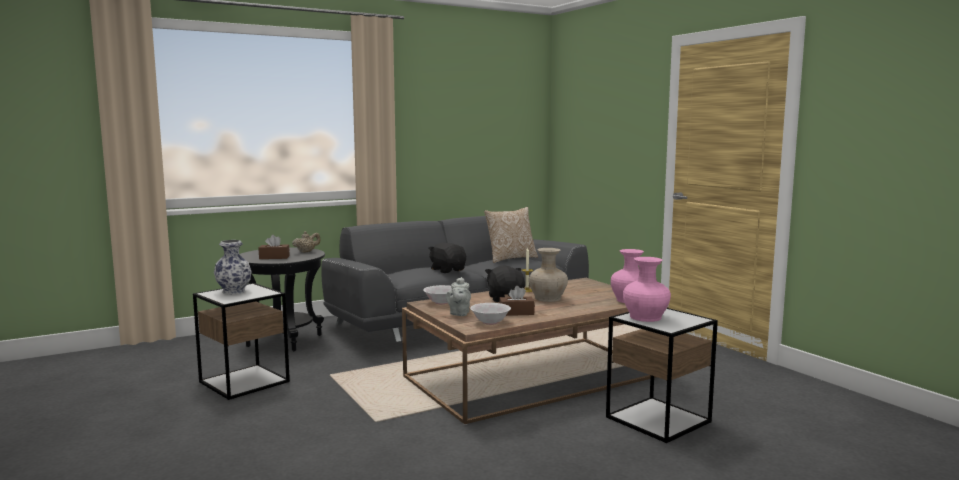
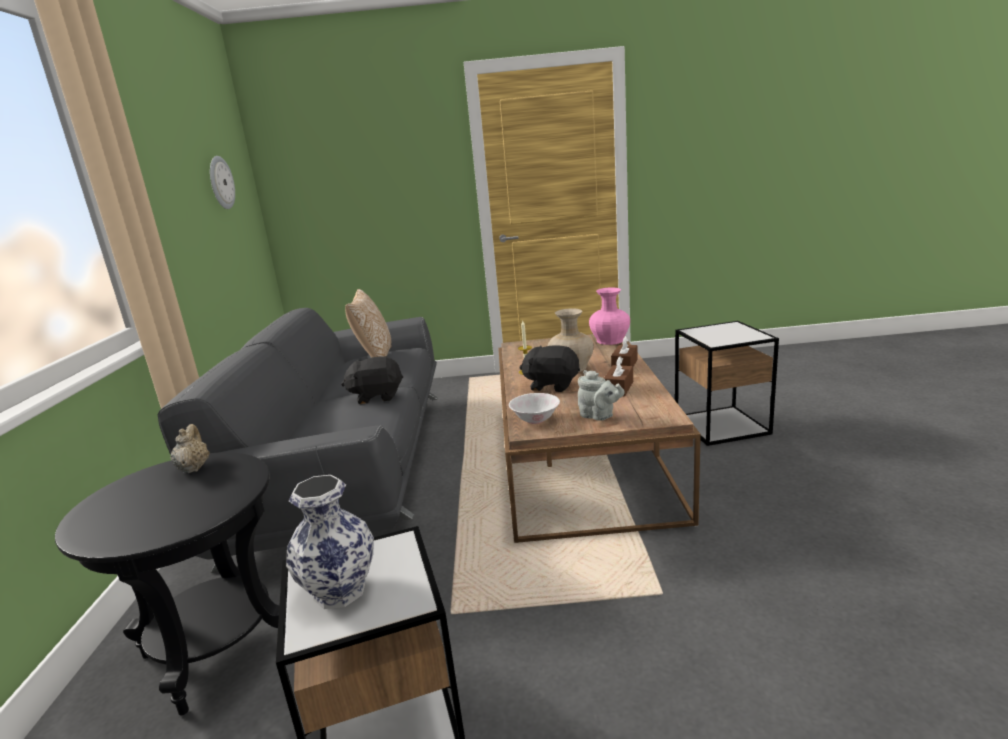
camera: 60 degrees left, 10 degrees up
brown tissue box [259,235,290,259] -> brown tissue box moved to [611,336,638,367]
white bowl [470,303,511,325] -> none
pink vase [623,257,671,322] -> none
none -> wall clock [210,156,235,209]

